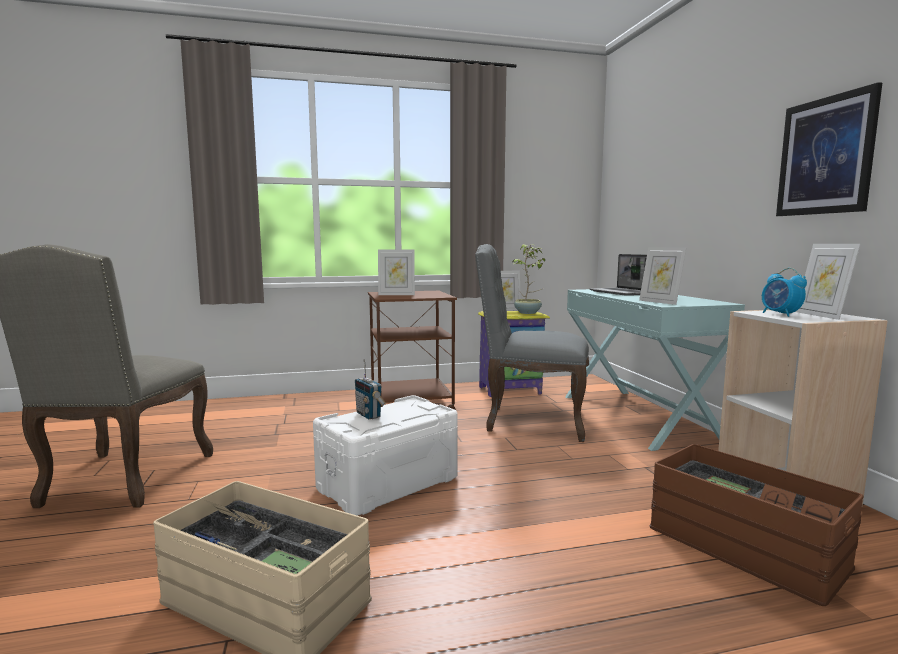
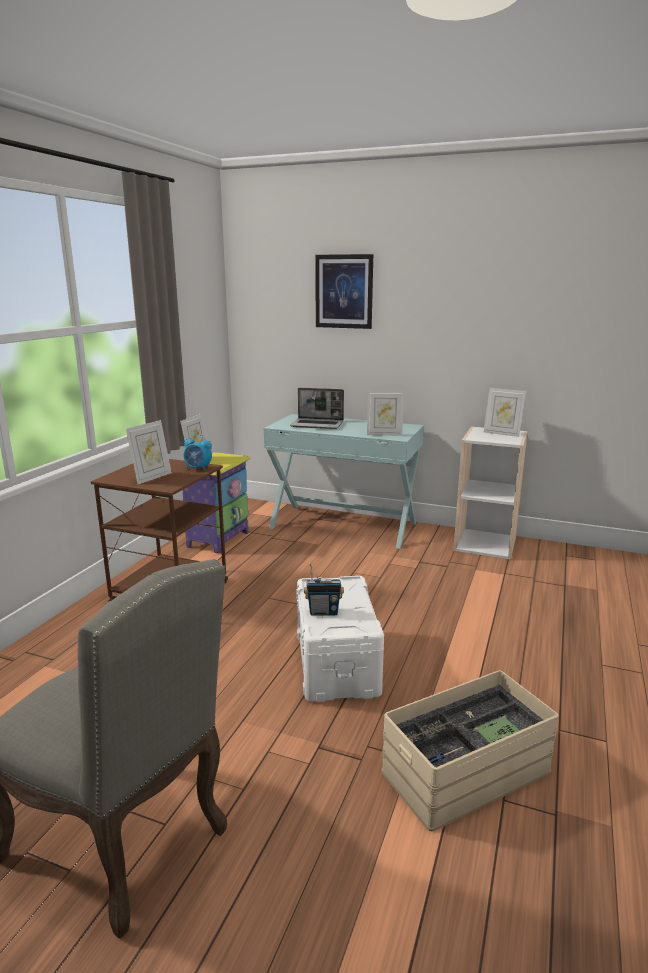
camera: 55 degrees left, 10 degrees up
grey chair [475,244,589,442] -> none
potted plant [512,244,545,314] -> none
brown storage box [649,444,863,606] -> none
alarm clock [762,268,807,317] -> alarm clock moved to [184,434,212,471]
picture [776,82,882,216] -> picture moved to [315,254,373,329]

